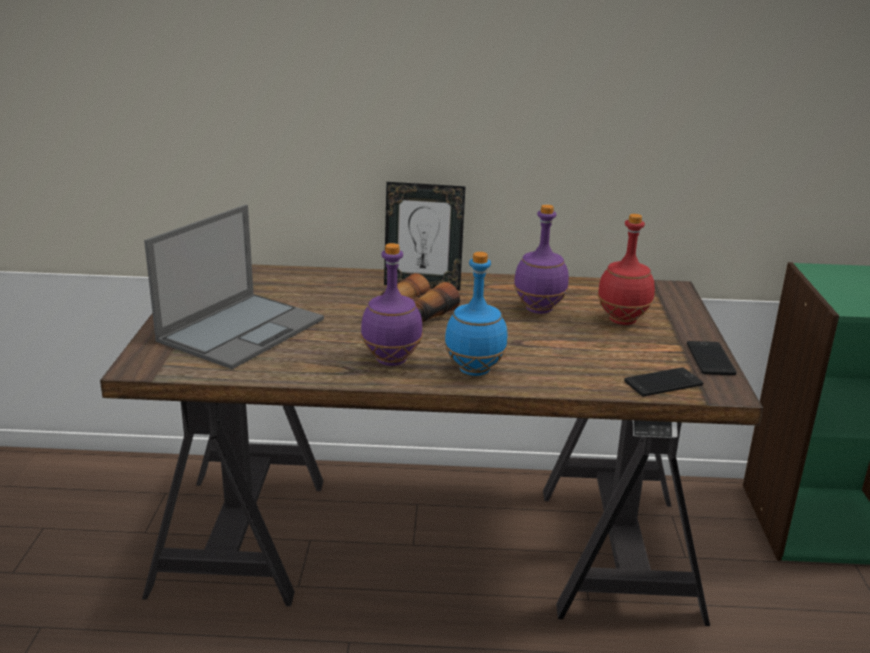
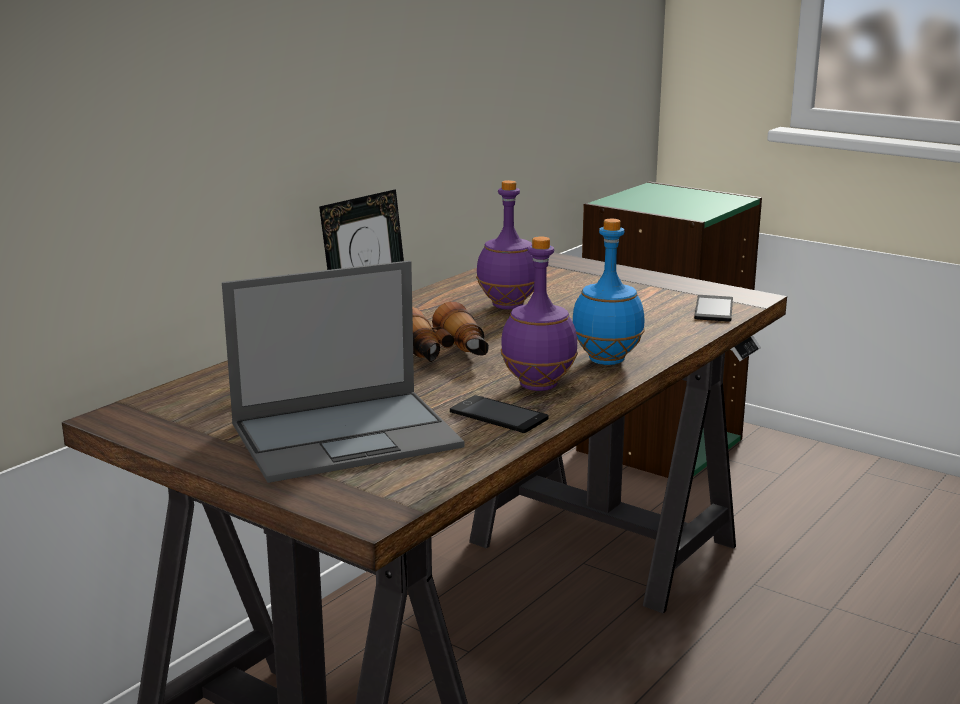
camera: 55 degrees left, 5 degrees down
laptop [144,205,324,369] -> laptop turned 90 degrees clockwise [222,261,464,483]
red bottle [597,214,655,325] -> none
phone [687,341,737,375] -> phone moved to [450,395,549,433]

